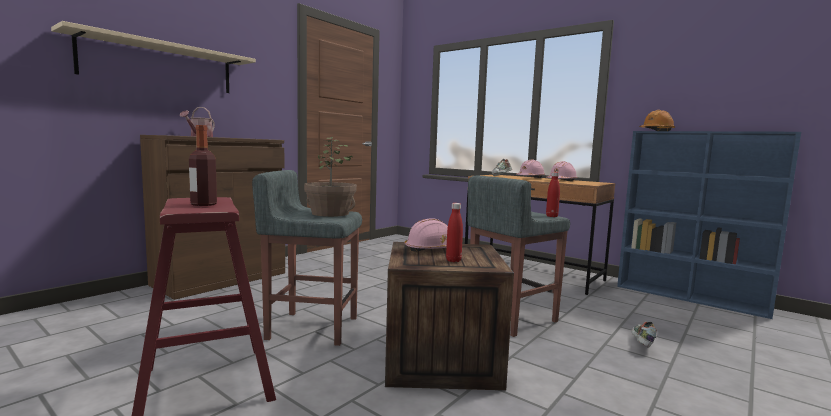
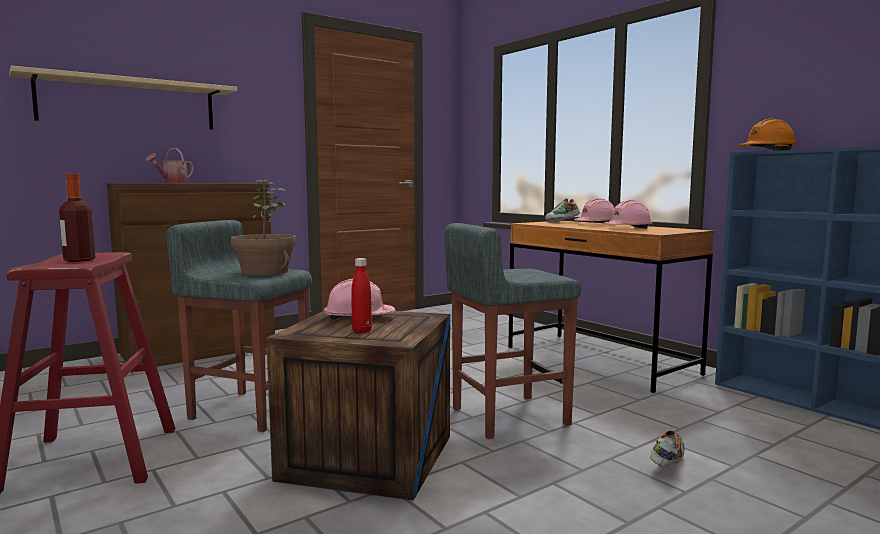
camera: 15 degrees right, 0 degrees up
red bottle [546,172,560,217] -> none

